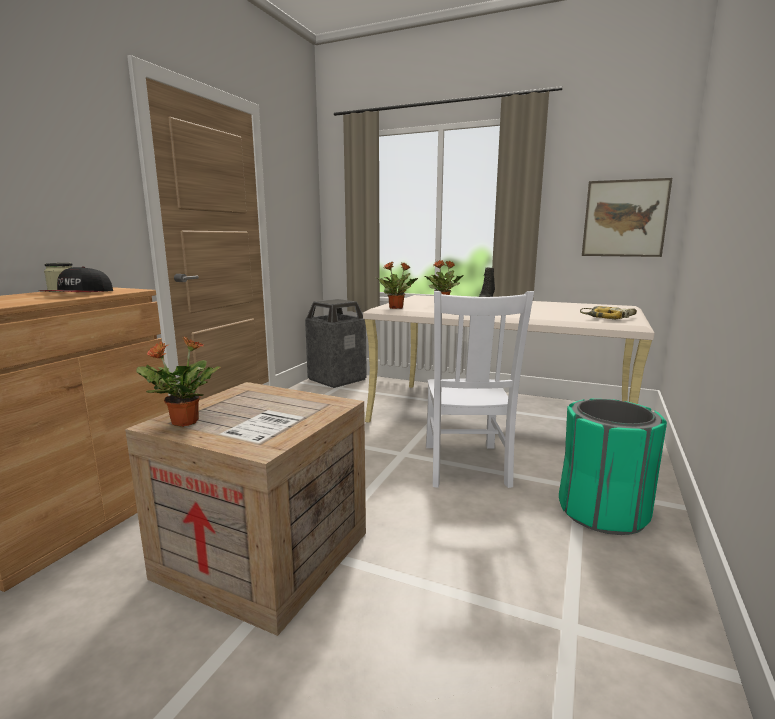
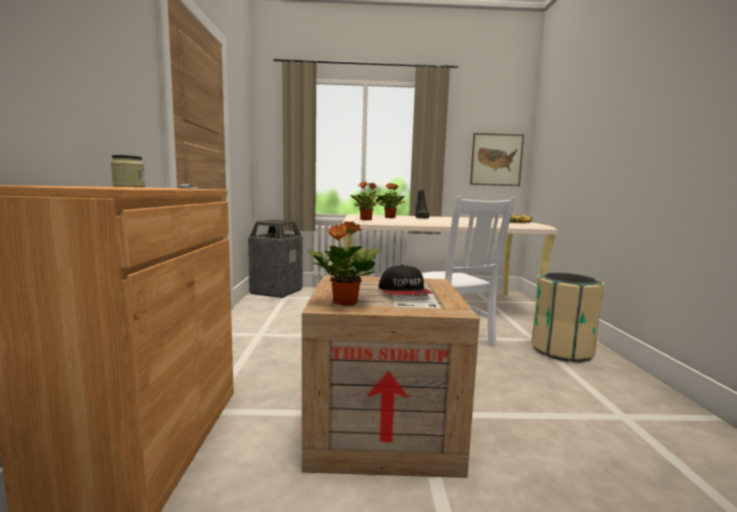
camera: 25 degrees left, 5 degrees down
cap [40,267,113,292] -> cap moved to [379,264,432,295]
green trash can [559,399,667,535] -> beige trash can [531,273,604,362]

